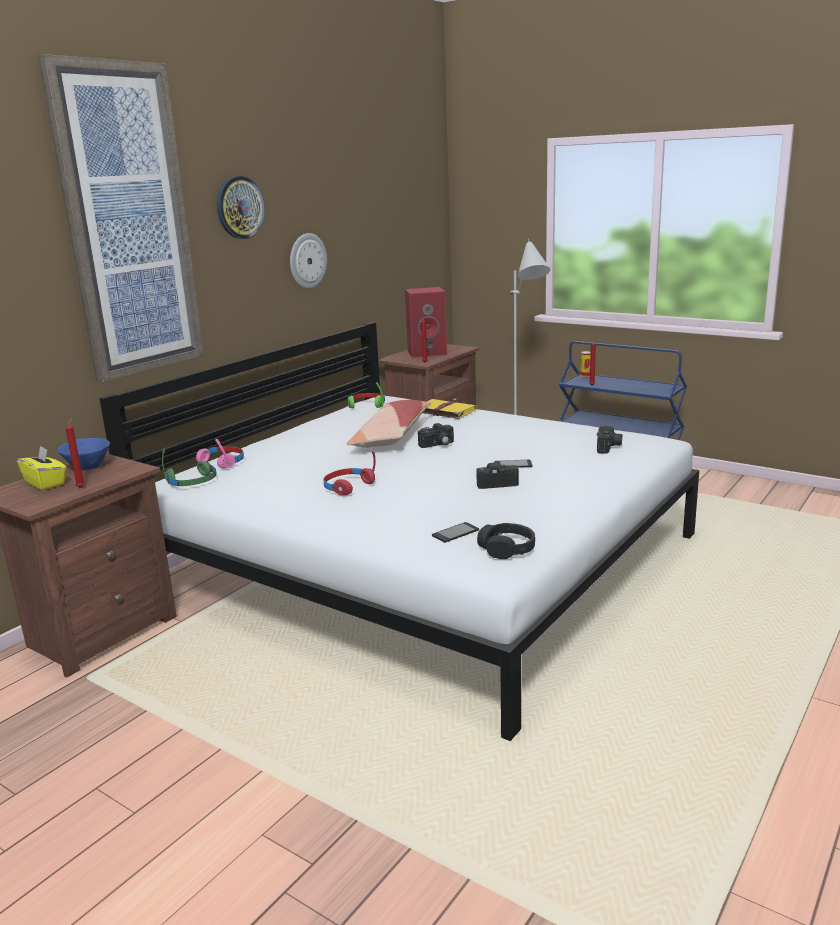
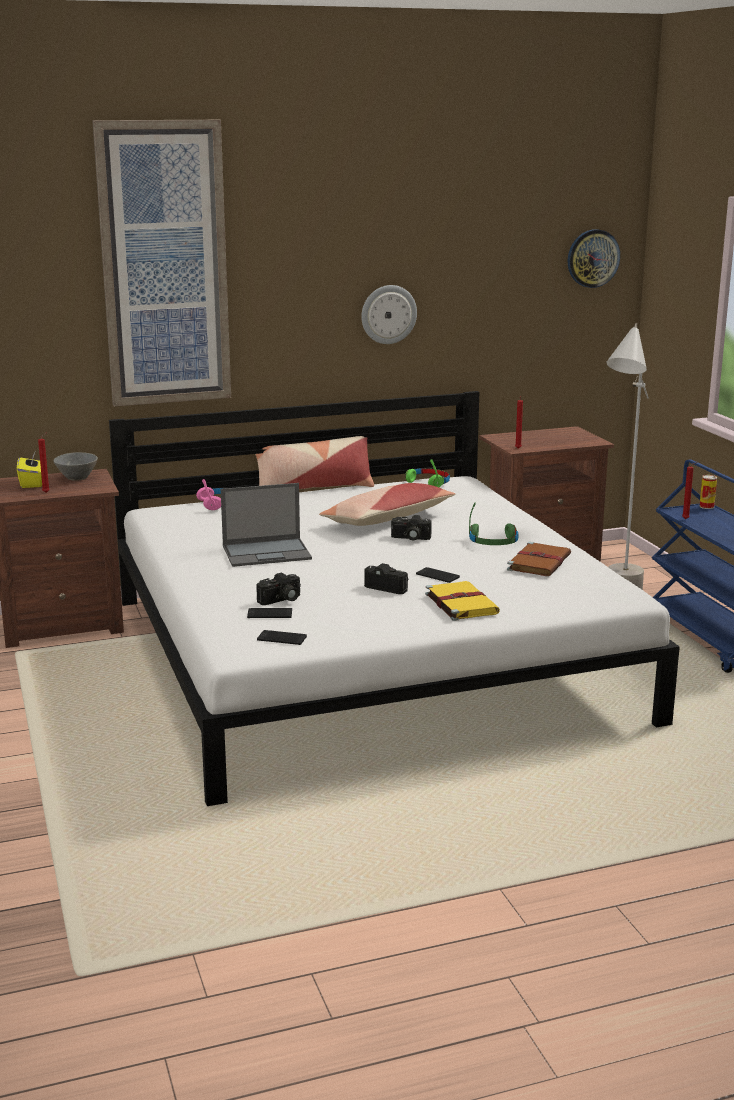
camera: 35 degrees right, 0 degrees up
blue bowl [58,438,110,470] -> grey bowl [53,452,98,481]
green headphones [162,448,217,486] -> green headphones moved to [469,503,519,545]
wall clock [217,176,265,239] -> wall clock moved to [568,229,620,288]
red headphones [324,451,376,495] -> laptop [221,483,312,567]
red speaker [405,287,447,358] -> none
yellow book [423,399,477,419] -> yellow book moved to [425,581,500,621]
black headphones [477,523,535,559] -> phone [257,630,307,645]
camera [597,426,622,454] -> camera moved to [256,573,301,605]
none -> pillow [255,436,374,489]
none -> brown book [507,542,571,576]

